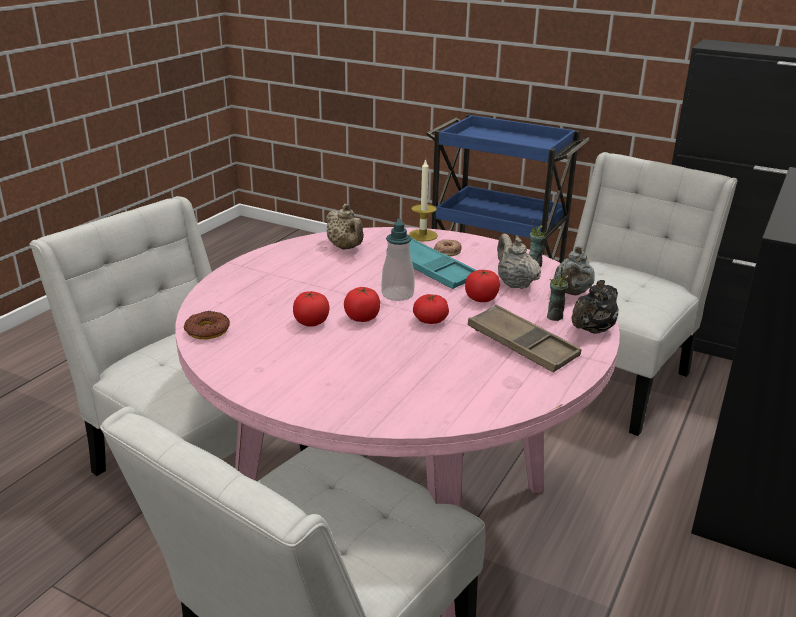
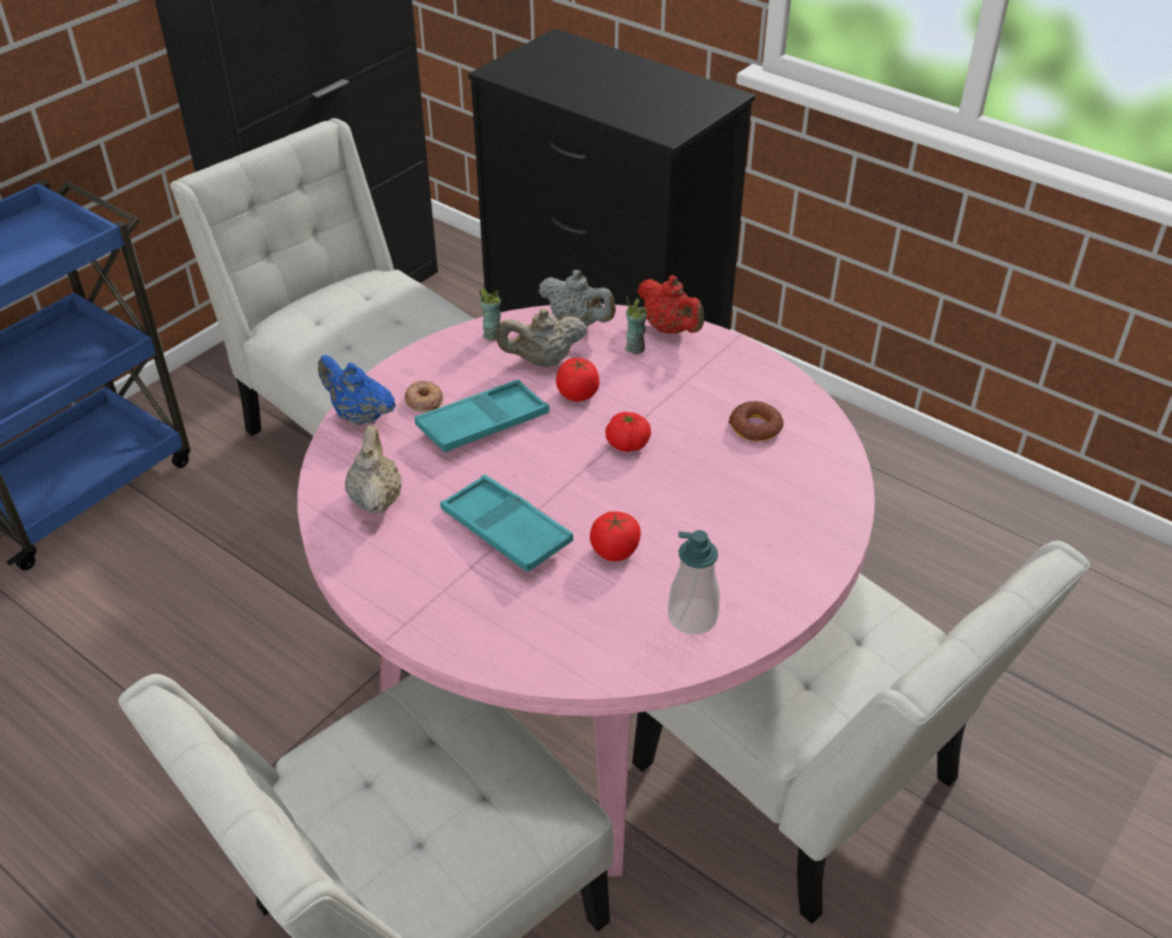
camera: 80 degrees left, 15 degrees up
donut [184,311,230,339] -> donut moved to [728,401,784,441]
beige teapot [326,204,364,250] -> beige teapot turned 75 degrees counterclockwise [345,425,402,514]
tomato [344,287,380,322] -> none
soap dispenser [382,219,415,301] -> soap dispenser moved to [668,530,720,635]
candle [408,158,438,241] -> blue teapot [318,355,396,426]
brown tray [468,304,581,373] -> none
black teapot [572,280,619,334] -> red teapot [638,275,704,334]
none -> turquoise tray [440,474,573,572]

